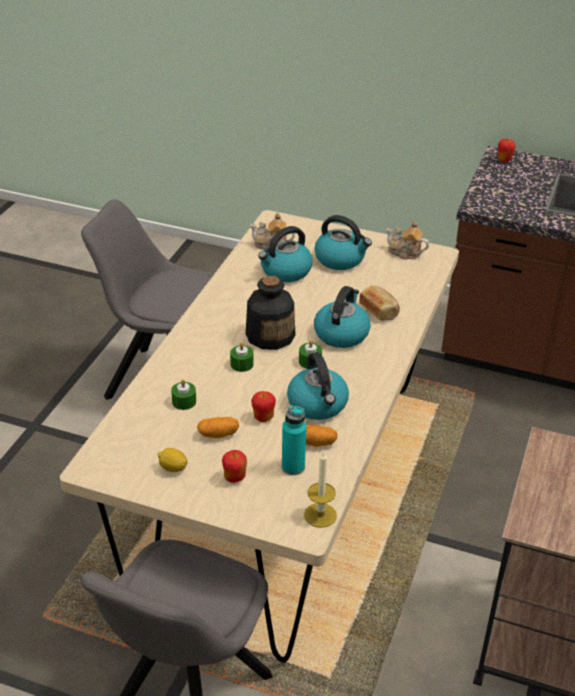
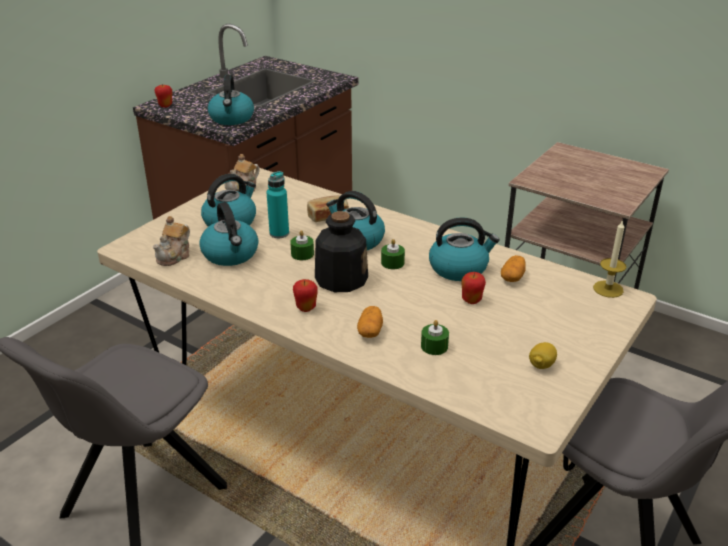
camera: 75 degrees left, 5 degrees down
potato [197,417,239,438] -> potato moved to [357,306,383,338]
apple [222,450,247,483] -> apple moved to [293,279,317,312]
green candle [230,342,254,372] -> green candle moved to [290,230,314,260]
turquoise bottle [282,405,306,475] -> turquoise bottle moved to [267,171,289,238]
none -> kettle [208,75,254,125]

